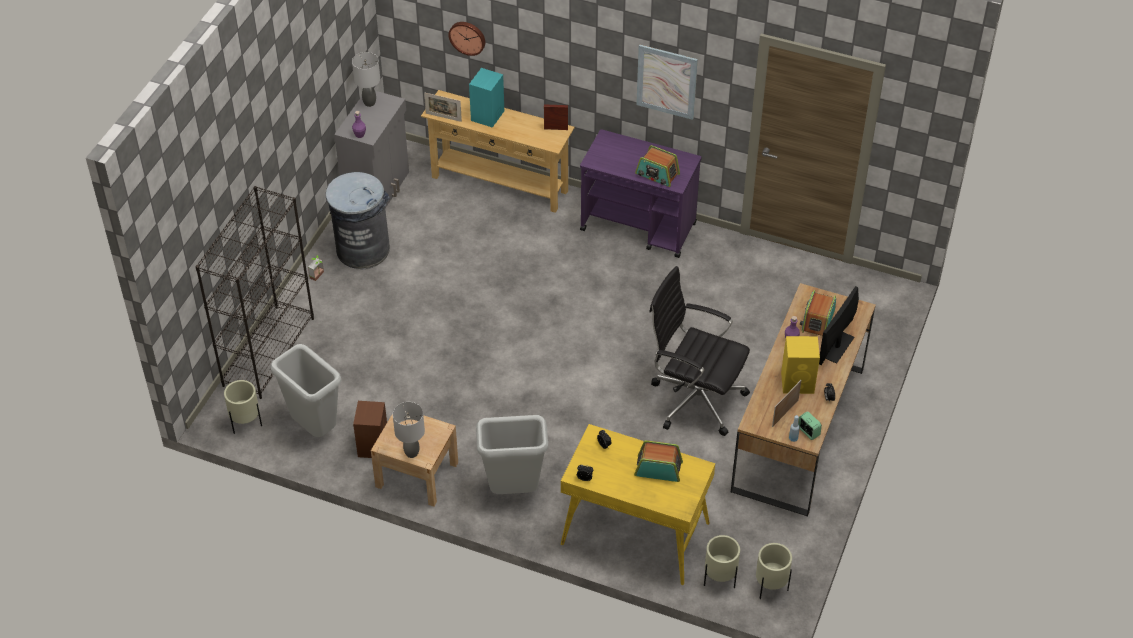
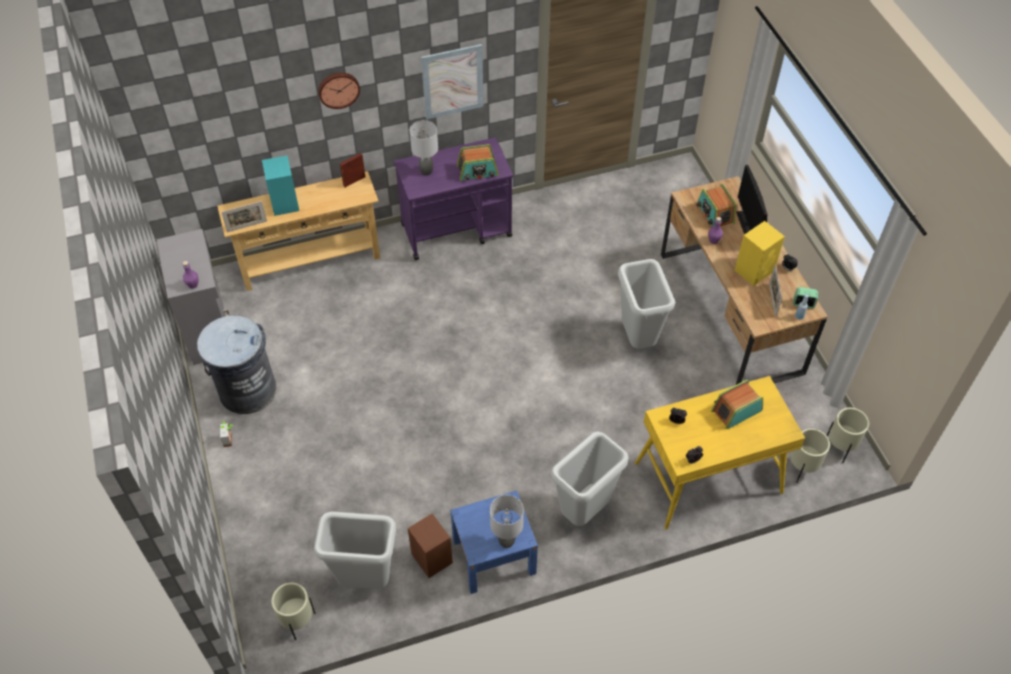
camera: 40 degrees left, 5 degrees up
black bookcase [195,186,314,399] -> none
grey table lamp [352,52,380,107] -> grey table lamp moved to [410,120,438,176]
beige nightstand [371,414,458,507] -> blue nightstand [450,490,538,594]
wall clock [448,22,485,56] -> wall clock moved to [318,73,360,109]
black office chair [649,266,750,436] -> grey trash can [618,259,675,349]

